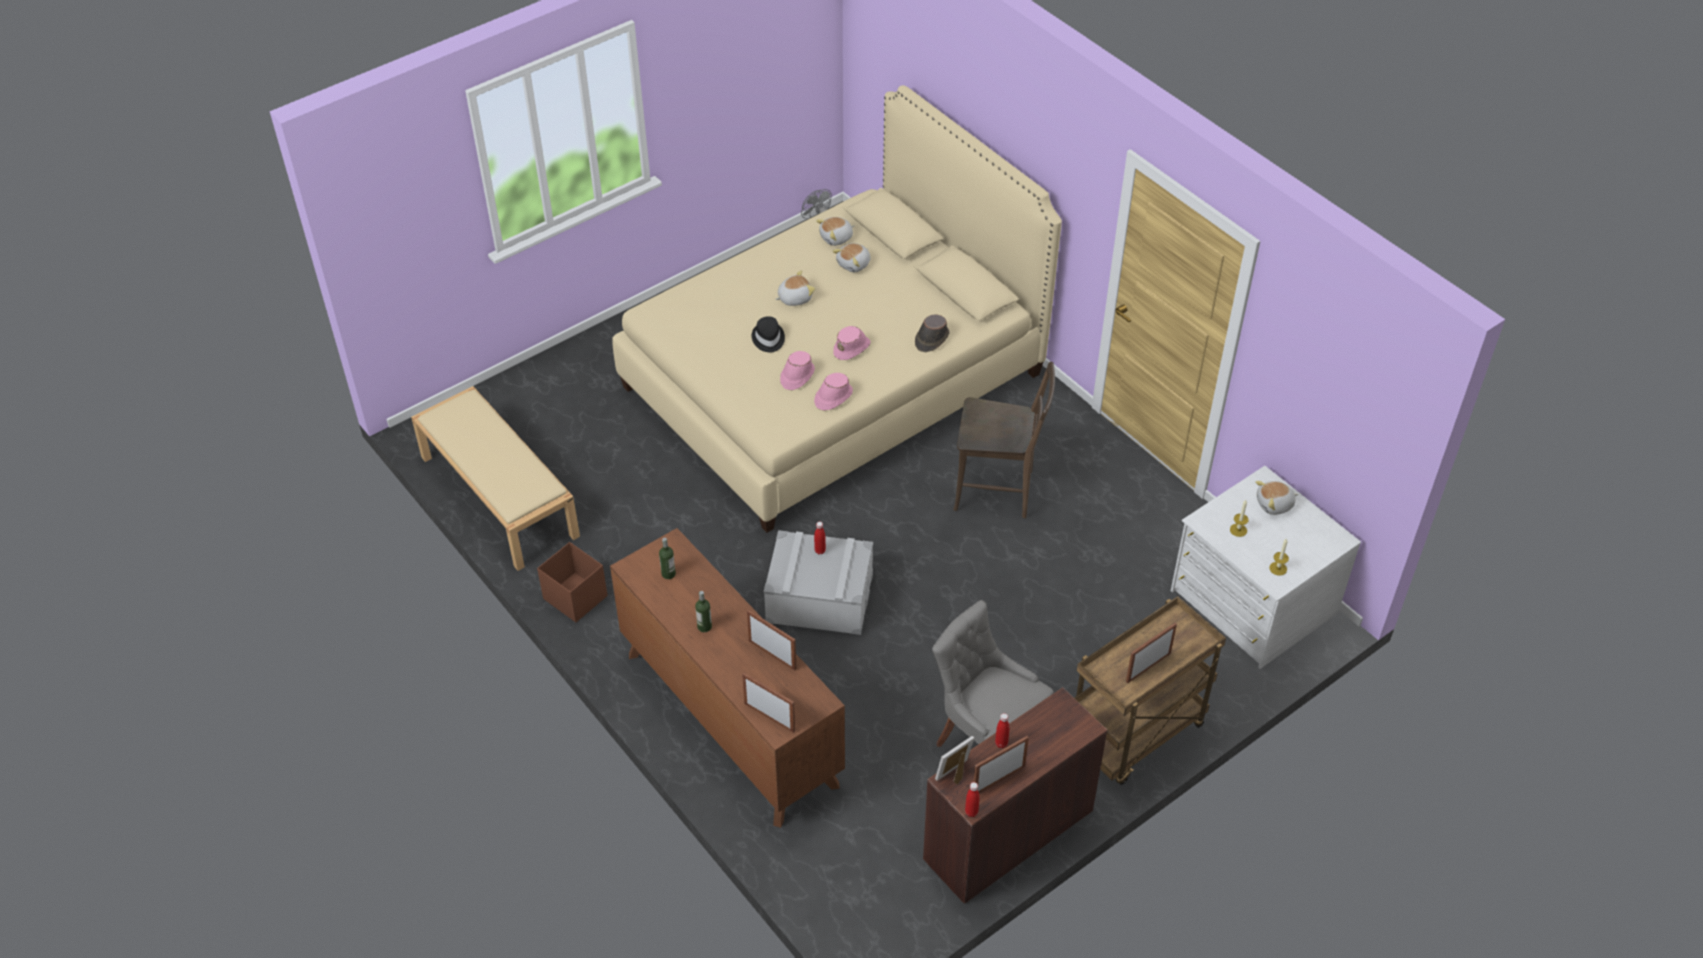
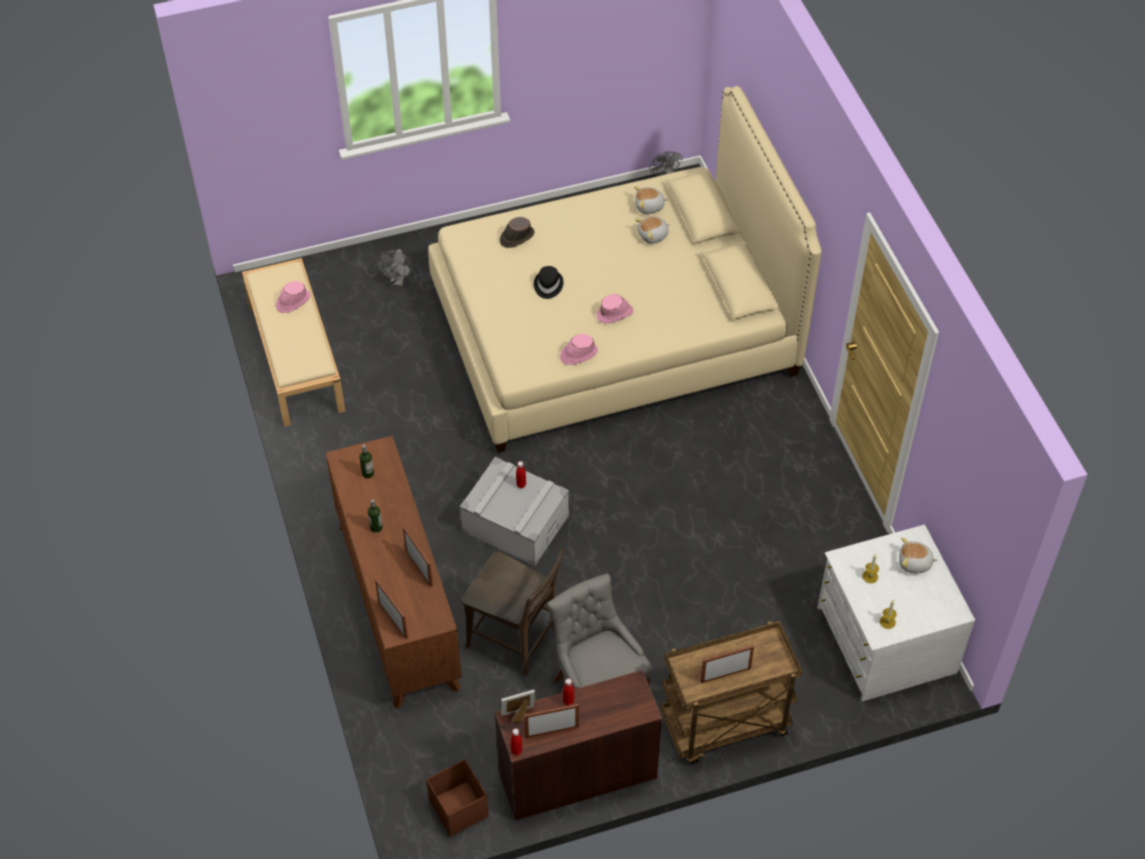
camera: 20 degrees right, 5 degrees up
brown storage box [537,542,607,622] -> brown storage box moved to [426,759,489,837]
plush toy [775,270,815,306] -> none
pink hat [780,351,815,390] -> pink hat moved to [276,281,311,313]
brown hat [915,314,949,352] -> brown hat moved to [500,217,535,248]
brown chair [953,362,1055,518] -> brown chair moved to [462,549,564,676]
none -> grey fan [377,249,412,286]

